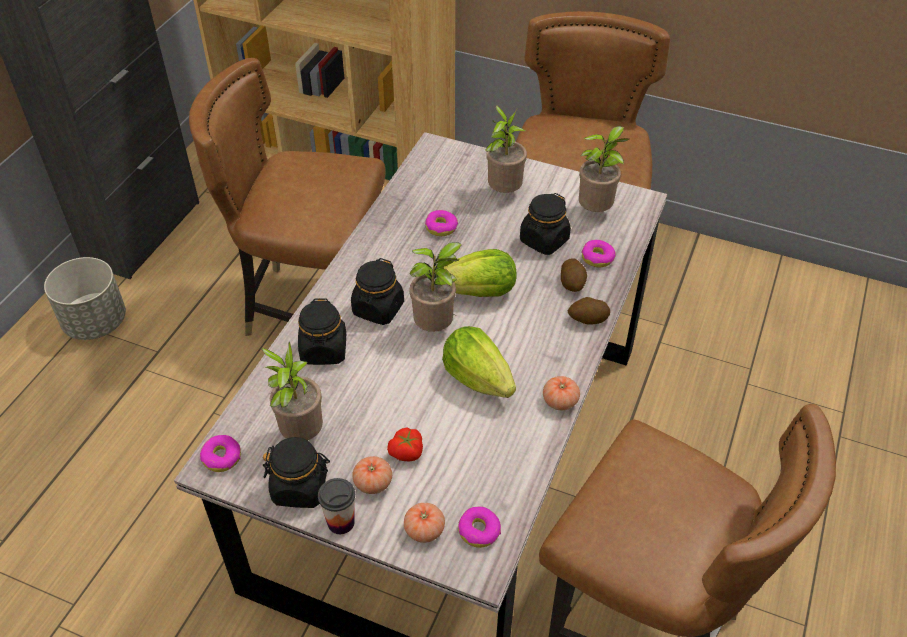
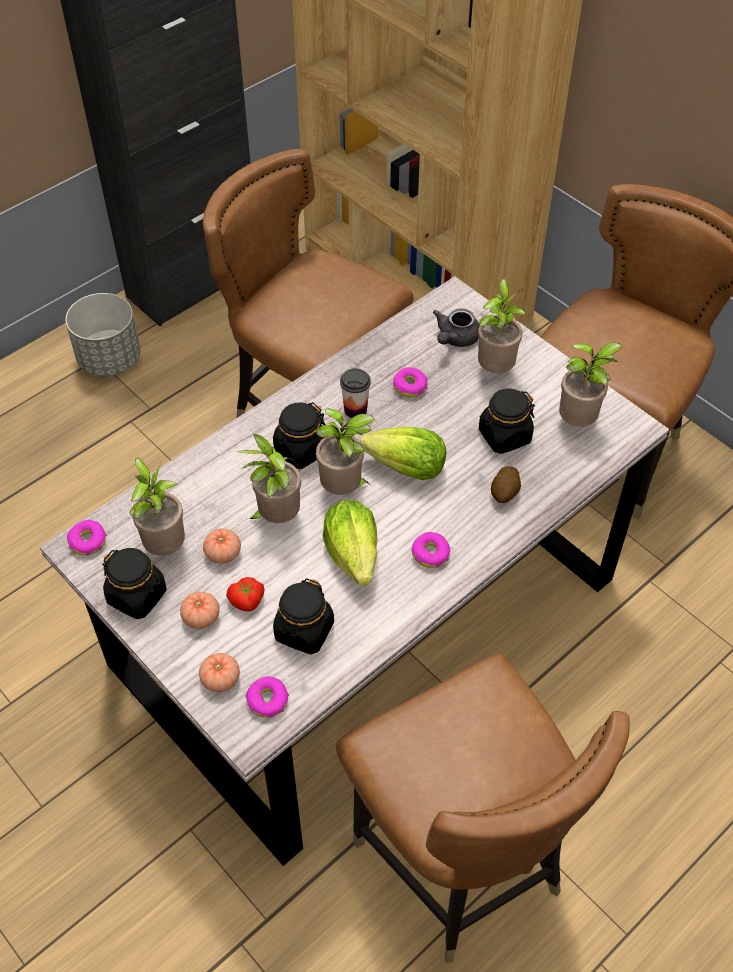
camera: 25 degrees right, 5 degrees up
black jar [298,298,346,365] -> black jar moved to [273,578,334,654]
cup [318,478,355,534] -> cup moved to [340,368,371,418]
tomato [543,376,580,410] -> tomato moved to [203,529,241,564]
potato [567,297,610,325] -> none
donut [581,240,616,267] -> donut moved to [411,532,450,568]
none -> potted plant [237,434,301,523]
none -> grey teapot [433,308,479,347]

